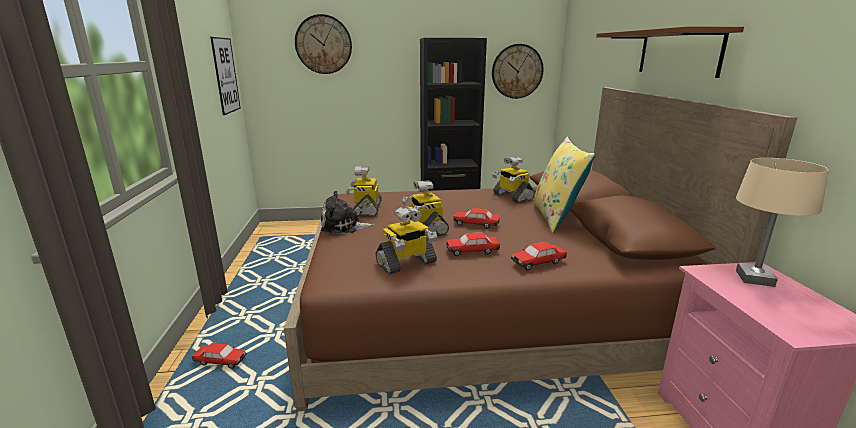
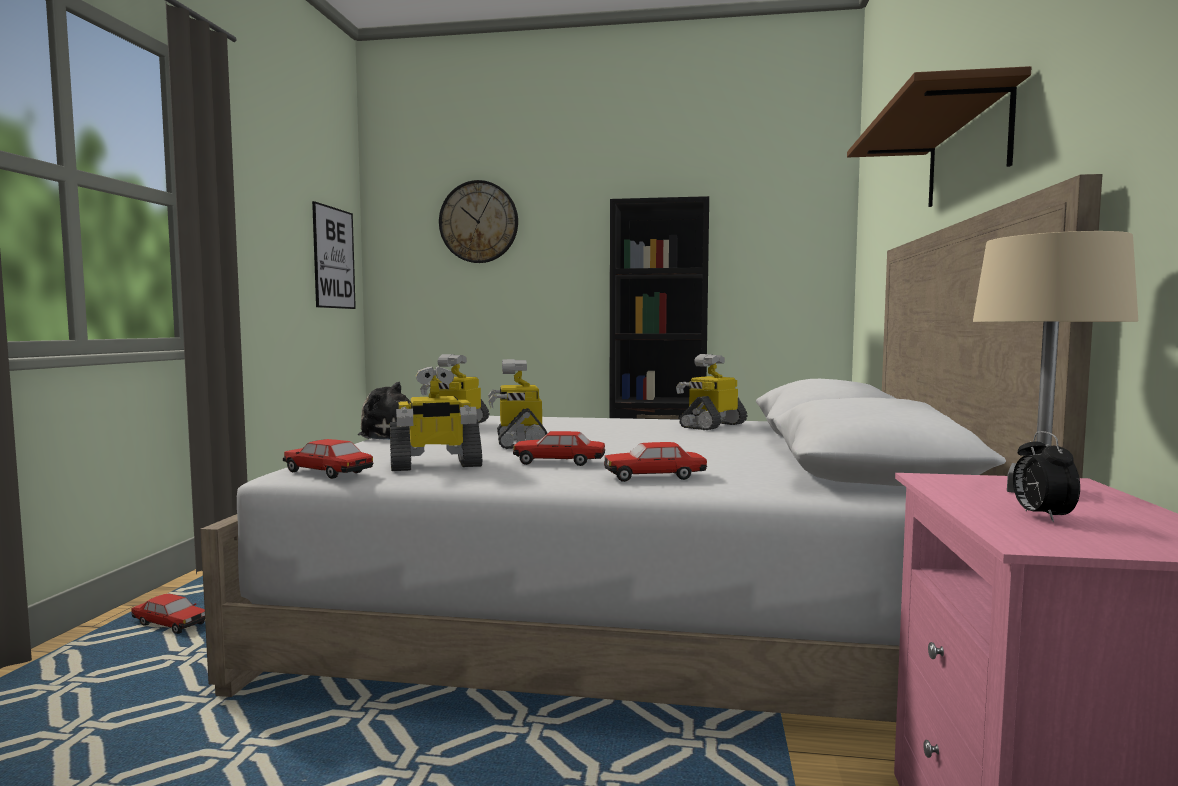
camera: 15 degrees right, 15 degrees down
brown bed [284,87,798,412] -> white bed [200,174,1102,722]
toy car [453,208,500,229] -> toy car moved to [283,439,373,479]
wall clock [492,44,544,99] -> none
toy robot [492,156,535,203] -> toy robot turned 60 degrees clockwise [676,354,748,430]
yellow pillow [533,137,595,233] -> none
none -> alarm clock [1013,431,1080,523]

